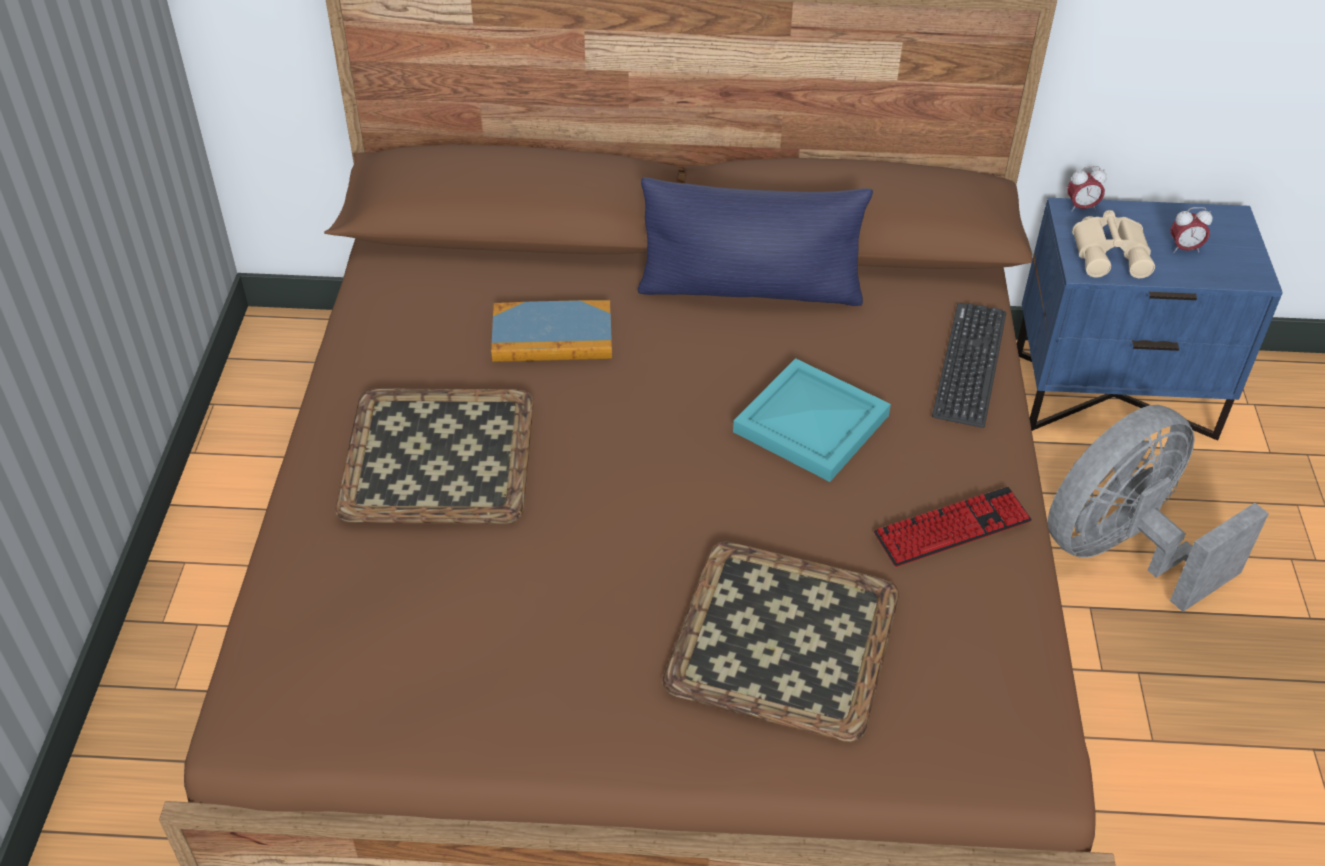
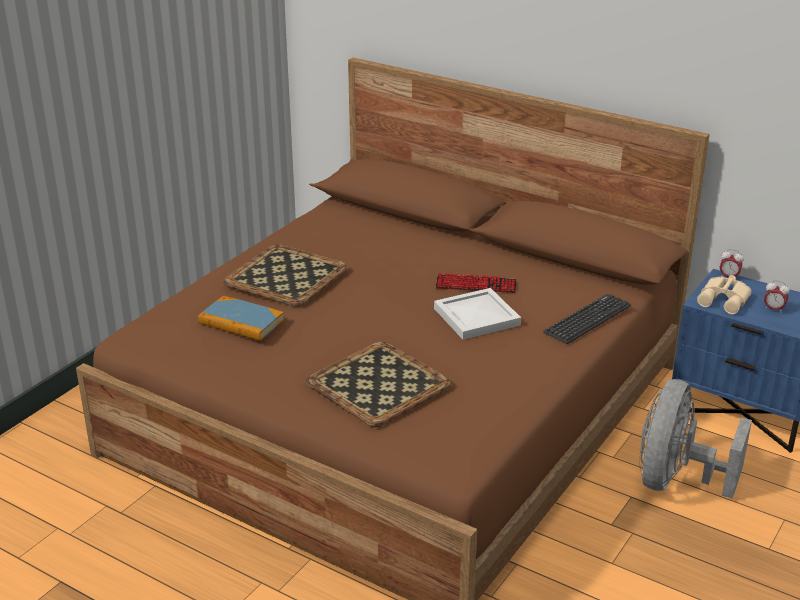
camera: 30 degrees right, 15 degrees down
book [491,300,612,362] -> book moved to [198,296,284,341]
blue pillow [638,177,873,306] -> none
turquoise tray [733,358,891,482] -> white tray [434,288,521,340]
keyboard [874,487,1032,567] -> keyboard moved to [436,273,516,293]
grey fan [1048,405,1269,612] -> grey fan turned 60 degrees counterclockwise [639,379,752,498]

